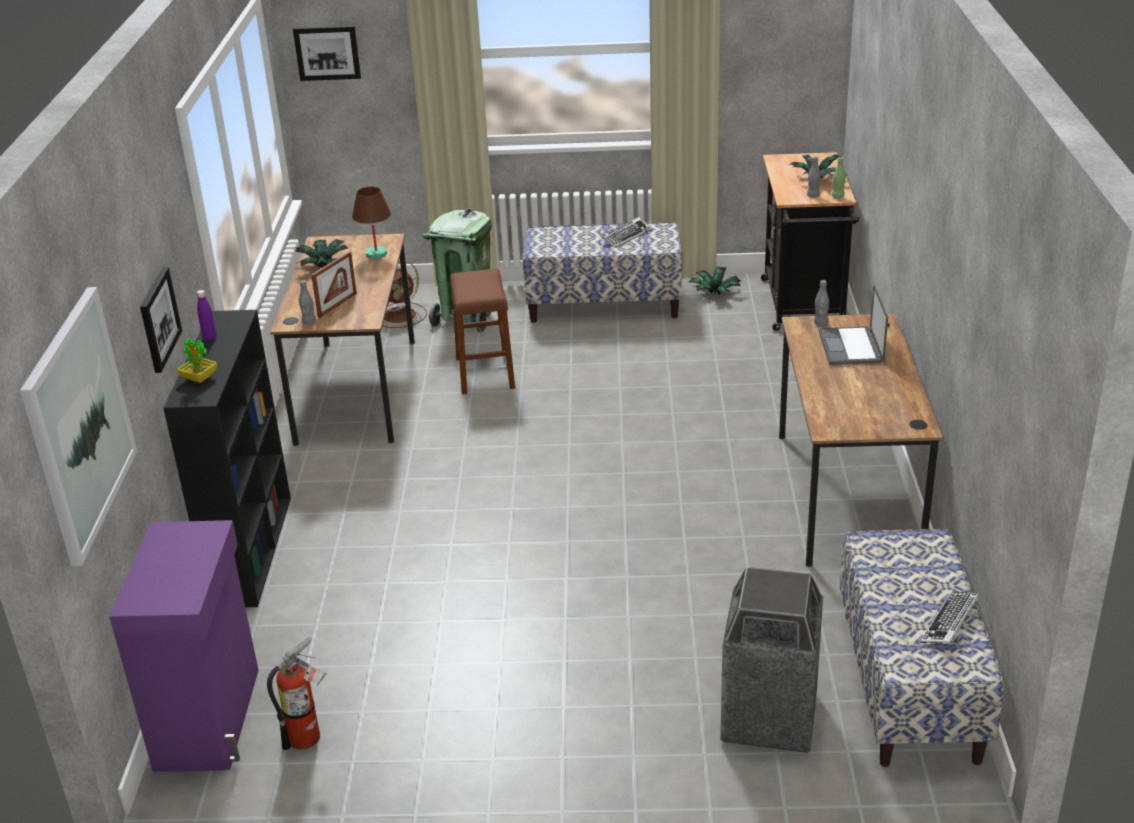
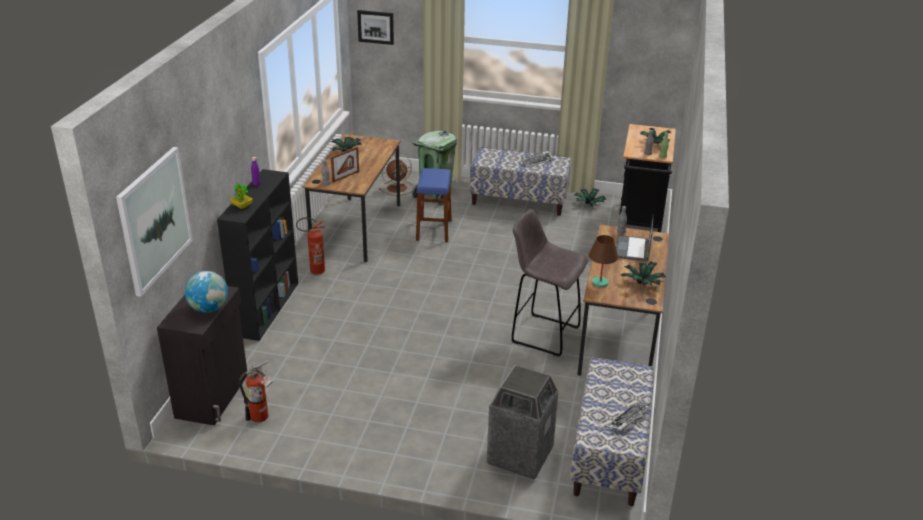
camera: 10 degrees right, 0 degrees up
purple cabinet [109,520,259,772] -> black cabinet [157,286,248,425]
picture [140,267,182,373] -> none
brown table lamp [352,187,391,259] -> brown table lamp moved to [589,235,618,287]
brown stool [450,269,515,394] -> blue stool [416,168,451,242]
none -> globe [185,271,228,313]
none -> fire extinguisher [296,217,325,275]
none -> grey stool [511,209,588,357]
none -> potted plant [621,261,666,286]

